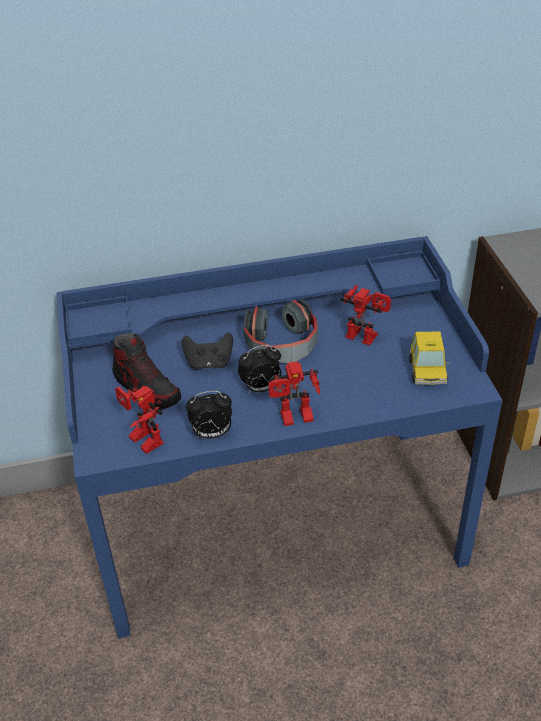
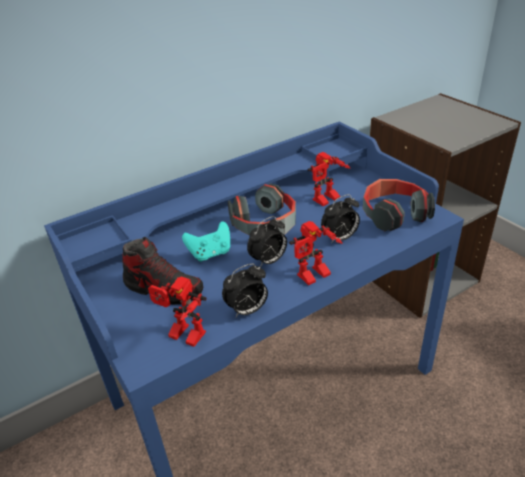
camera: 20 degrees left, 5 degrees down
black game controller [182,332,233,370] -> turquoise game controller [182,221,230,262]
toy robot [340,285,391,345] -> toy robot turned 135 degrees clockwise [307,152,350,206]
toy car [409,331,450,385] -> headphones [363,179,435,231]
none -> alarm clock [321,194,360,243]

